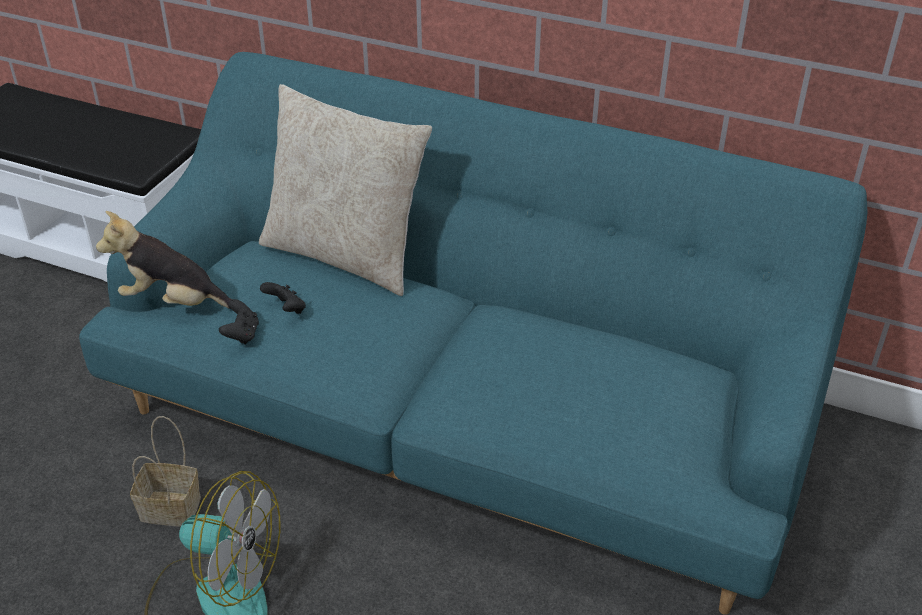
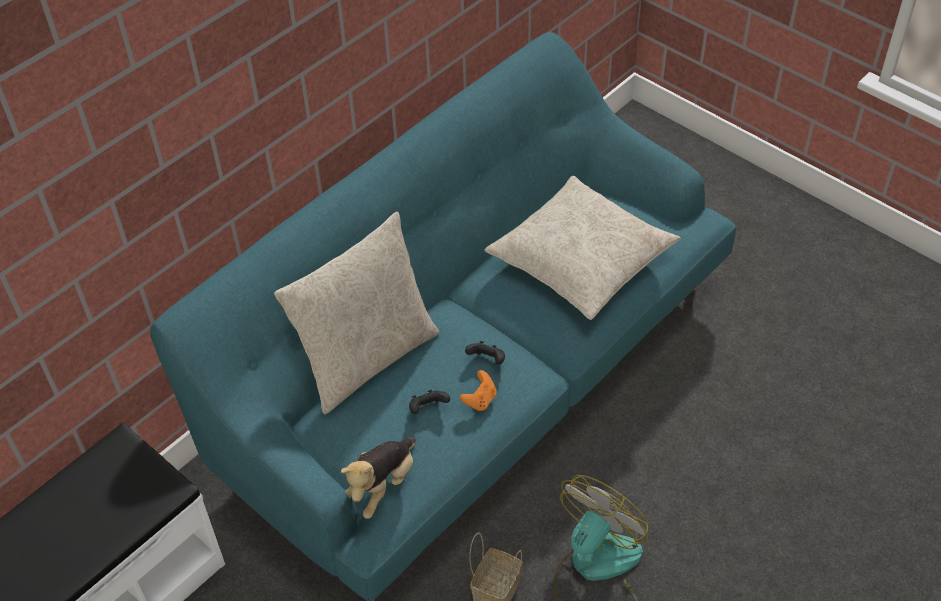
camera: 70 degrees left, 10 degrees up
black game controller [219,299,259,345] -> black game controller moved to [465,341,505,364]
none -> orange game controller [460,370,496,411]
none -> beige pillow [484,176,680,320]

